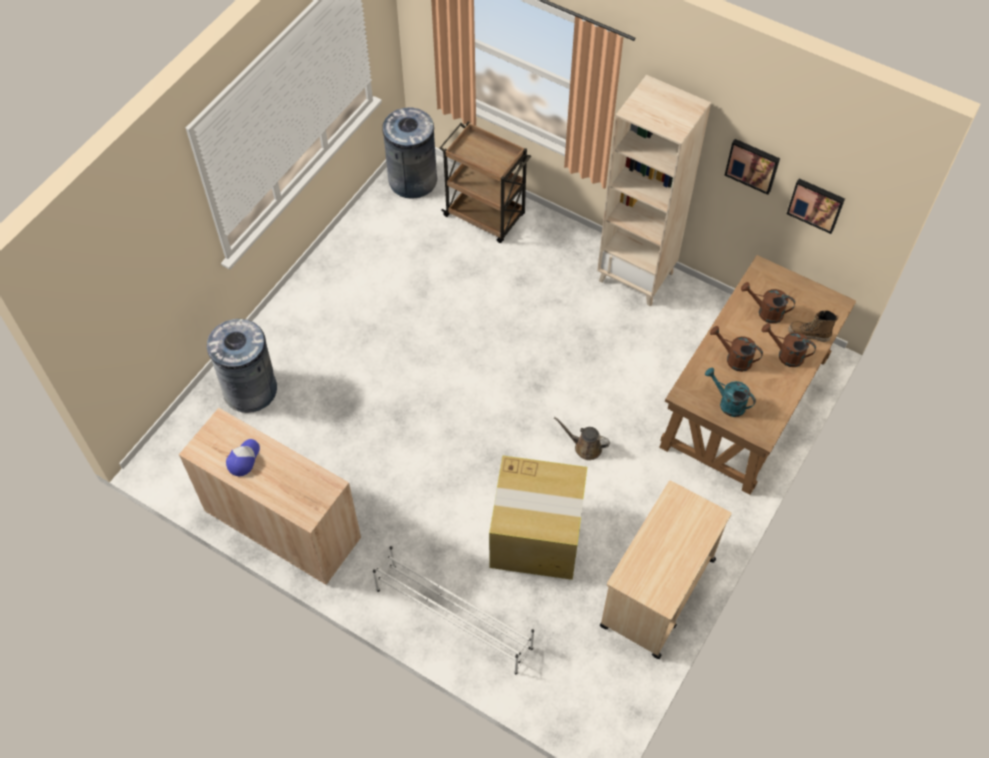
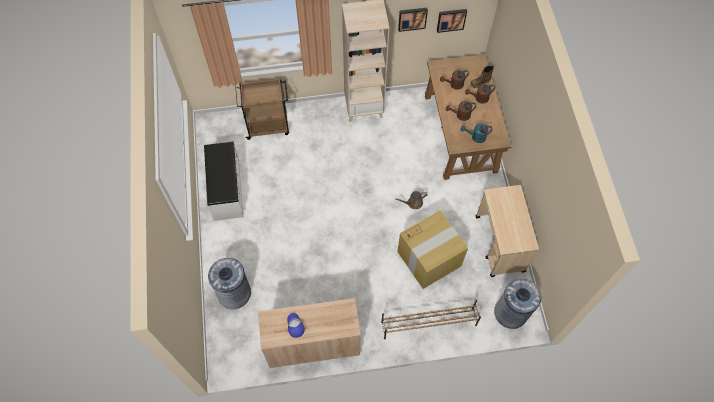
camera: 40 degrees left, 5 degrees up
white shoe rack [373,546,534,674] -> brown shoe rack [381,300,481,339]
grey trash can [382,107,437,198] -> grey trash can moved to [494,278,541,329]
none -> white bench [204,141,244,221]

